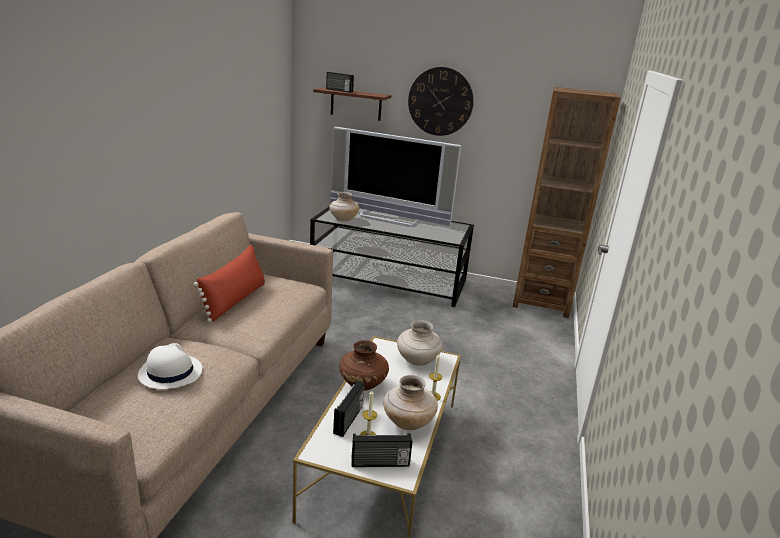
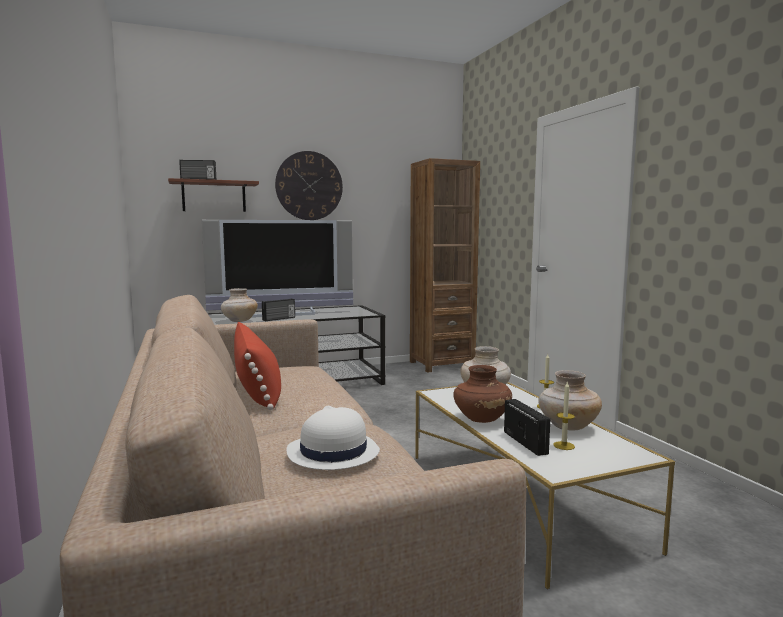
camera: 35 degrees left, 15 degrees down
radio [351,433,412,467] -> radio moved to [262,299,295,321]

